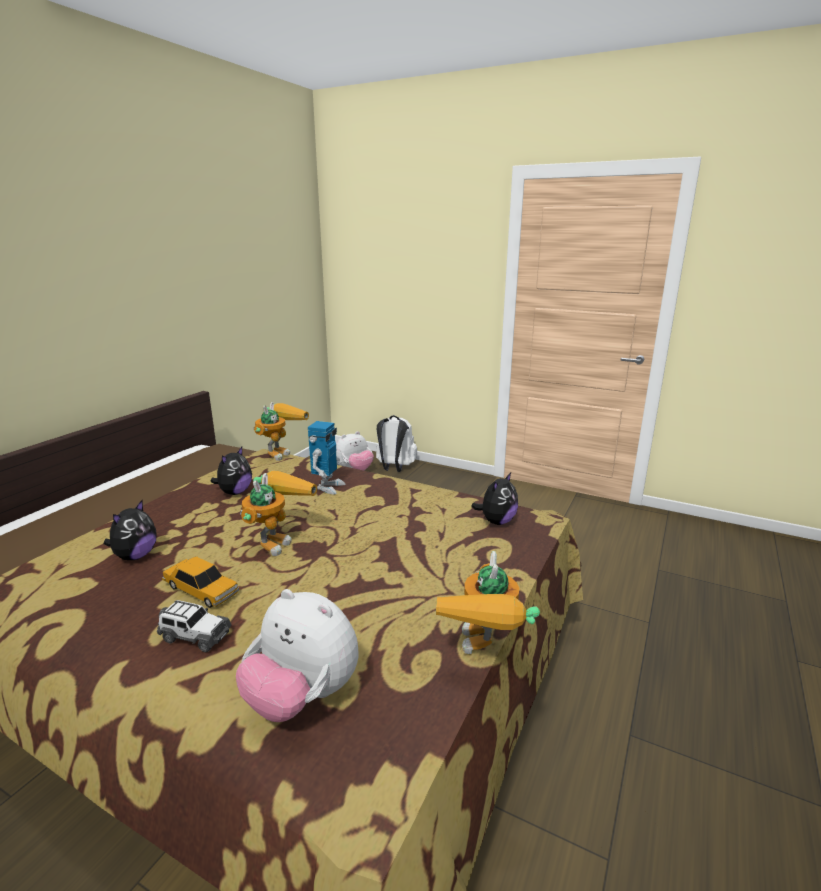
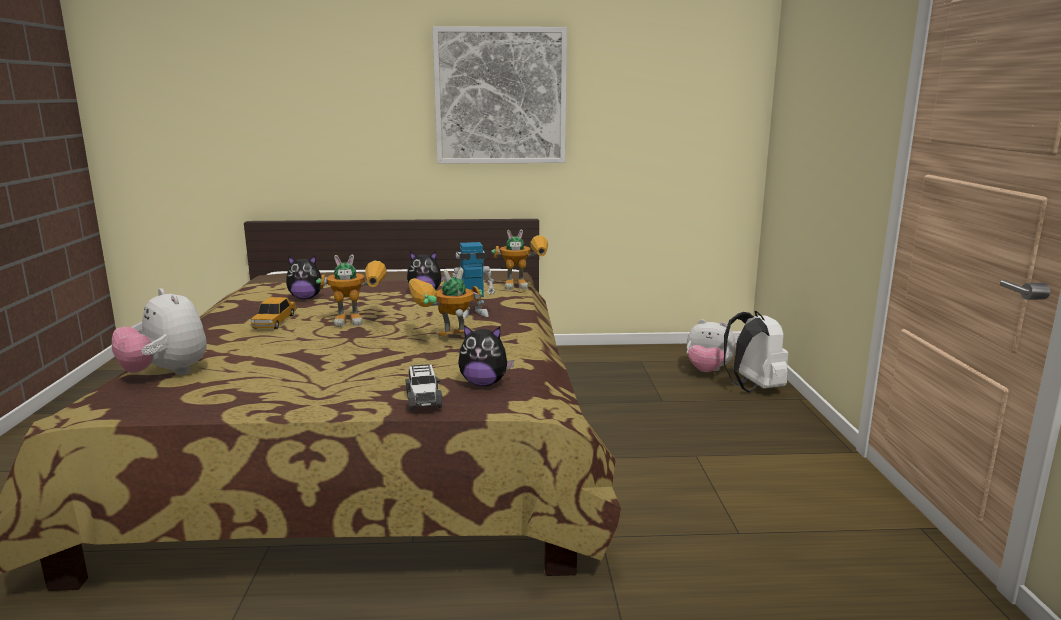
camera: 60 degrees right, 5 degrees down
toy car [157,600,232,652] -> toy car moved to [405,364,443,410]
plush toy [236,589,358,722] -> plush toy turned 45 degrees counterclockwise [112,288,207,375]
toy robot [436,551,540,654] -> toy robot moved to [408,268,482,337]
none -> picture [433,26,567,164]

